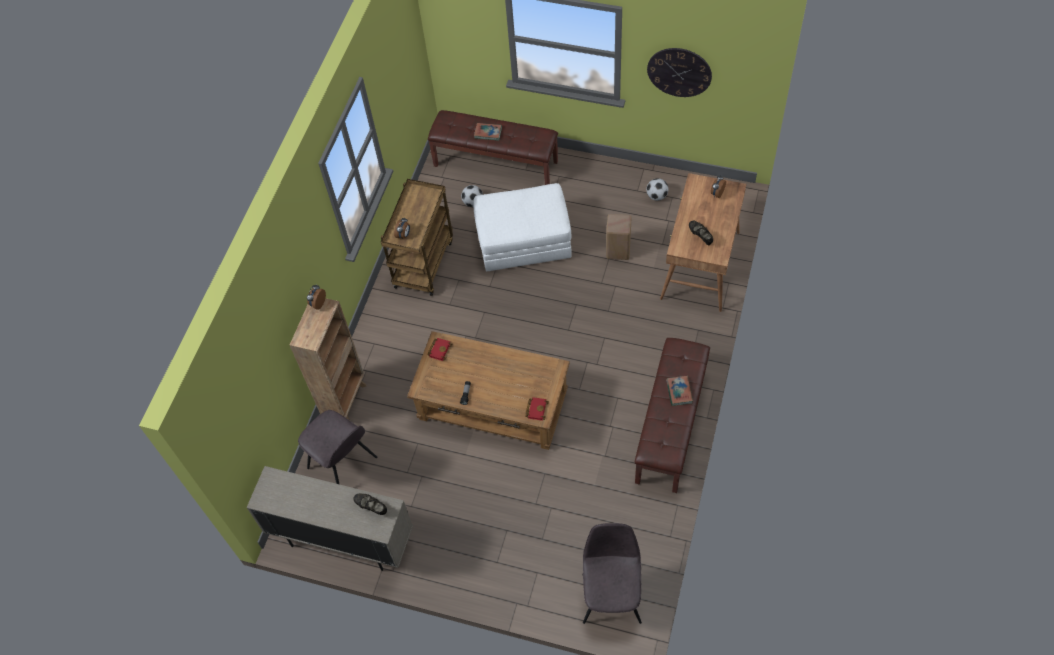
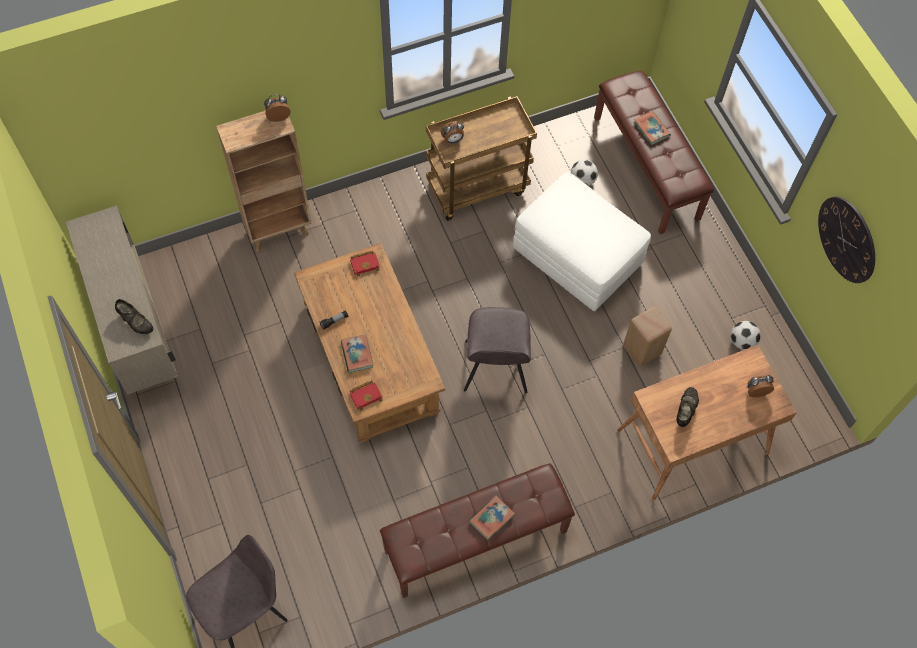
camera: 45 degrees right, 5 degrees up
grey chair [298,410,378,484] -> grey chair moved to [464,307,531,394]
black shoe [354,494,387,515] -> black shoe turned 135 degrees clockwise [115,299,153,334]
none -> book [341,334,373,373]

